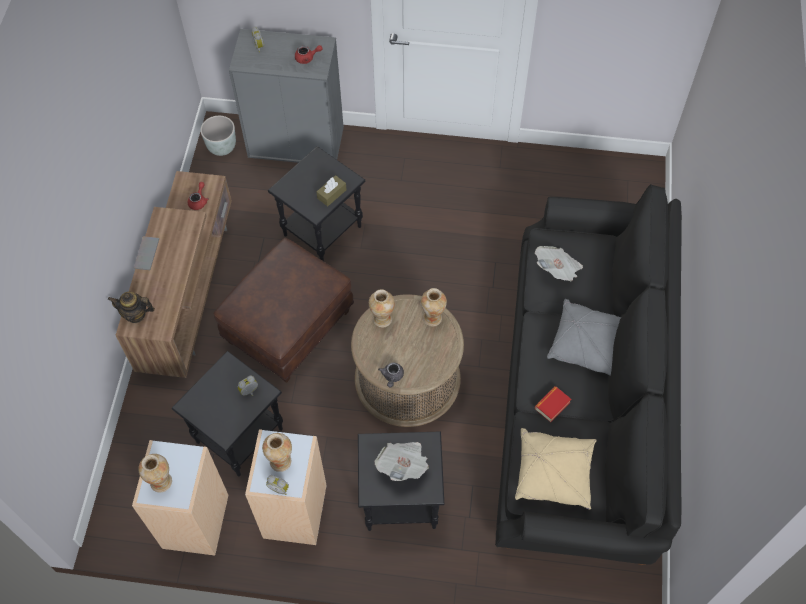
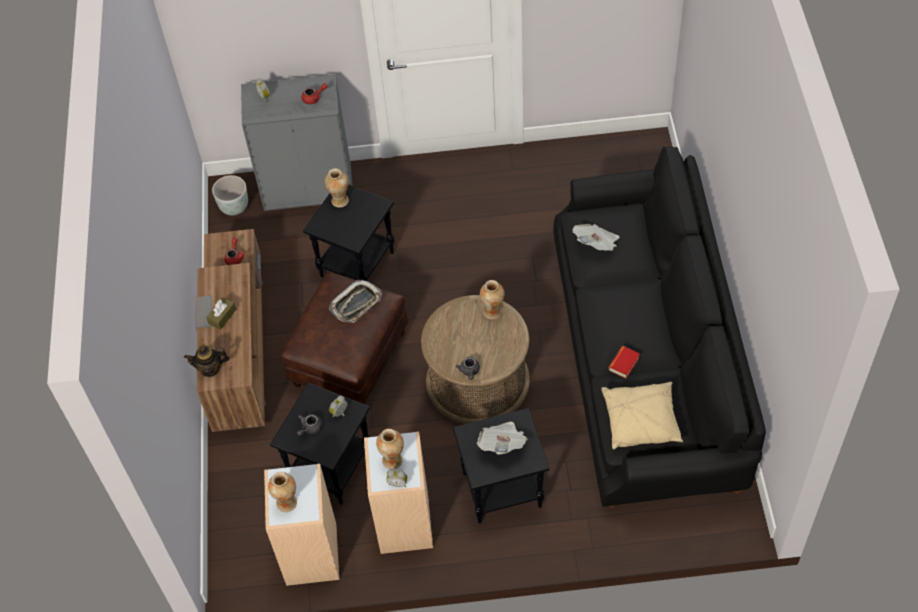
camera: 10 degrees left, 5 degrees down
brown tissue box [317,175,347,206] -> brown tissue box moved to [206,297,236,330]
vase [369,289,395,328] -> vase moved to [325,168,349,208]
grey pillow [547,299,622,376] -> none
none -> grey teapot [297,414,323,436]
none -> tray [329,280,382,323]

